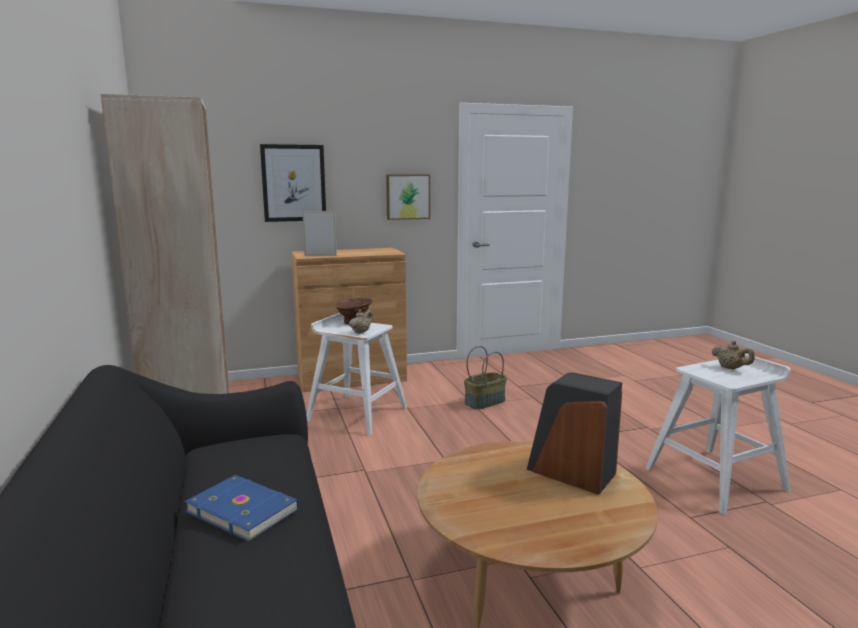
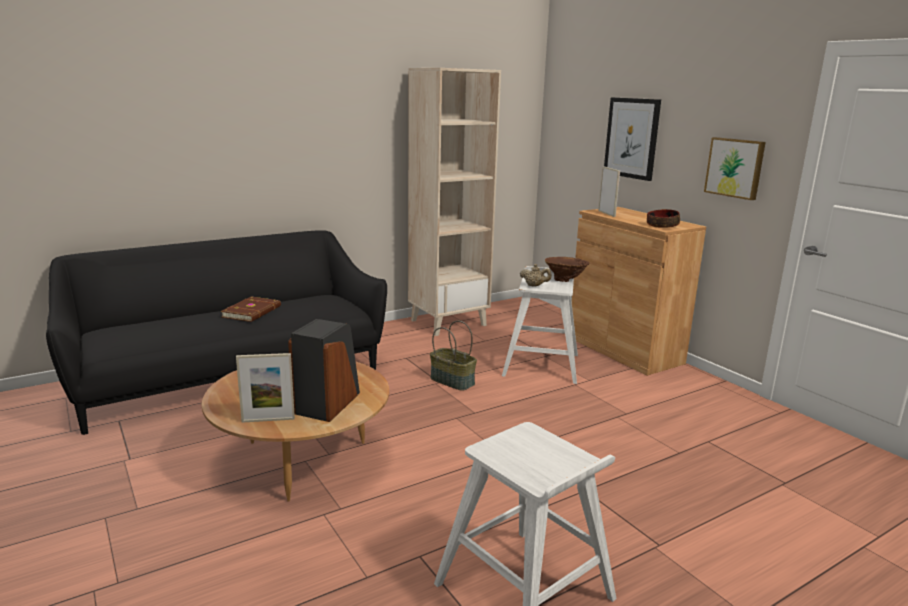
camera: 75 degrees right, 5 degrees up
blue book [185,475,299,542] -> brown book [221,297,281,322]
basket [464,346,507,410] -> basket moved to [430,321,477,391]
beige teapot [711,341,755,369] -> none
none -> picture frame [236,353,295,422]
none -> bowl [647,209,680,228]

